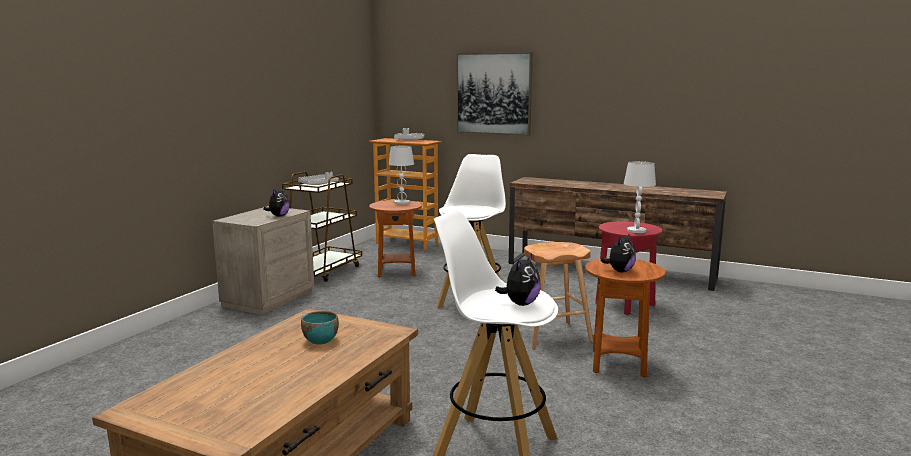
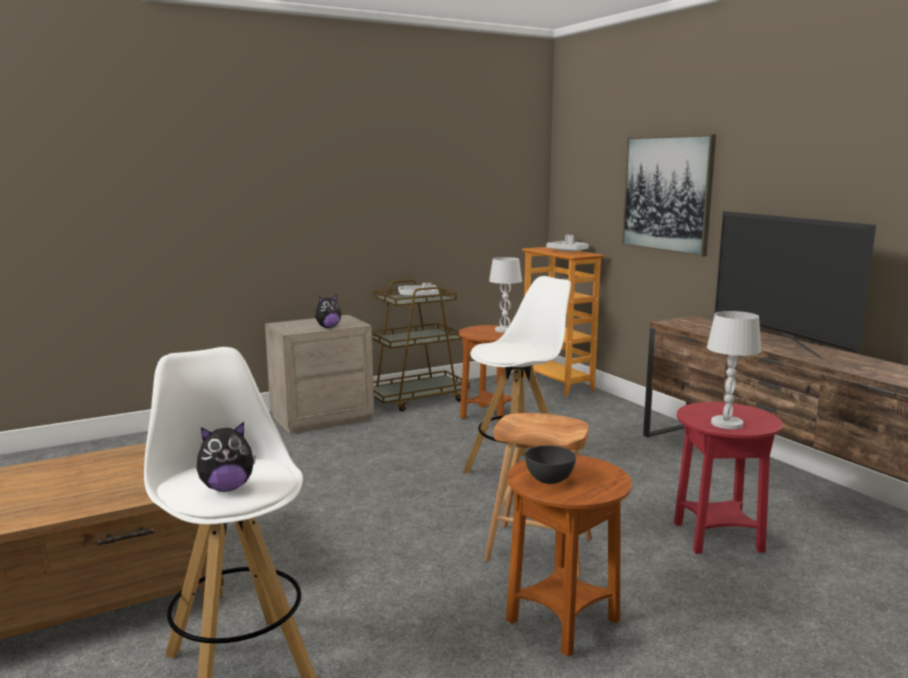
camera: 35 degrees right, 0 degrees up
turquoise bowl [301,311,339,344] -> none
plush toy [600,233,636,272] -> grey bowl [525,445,576,484]
none -> television [715,211,876,360]

